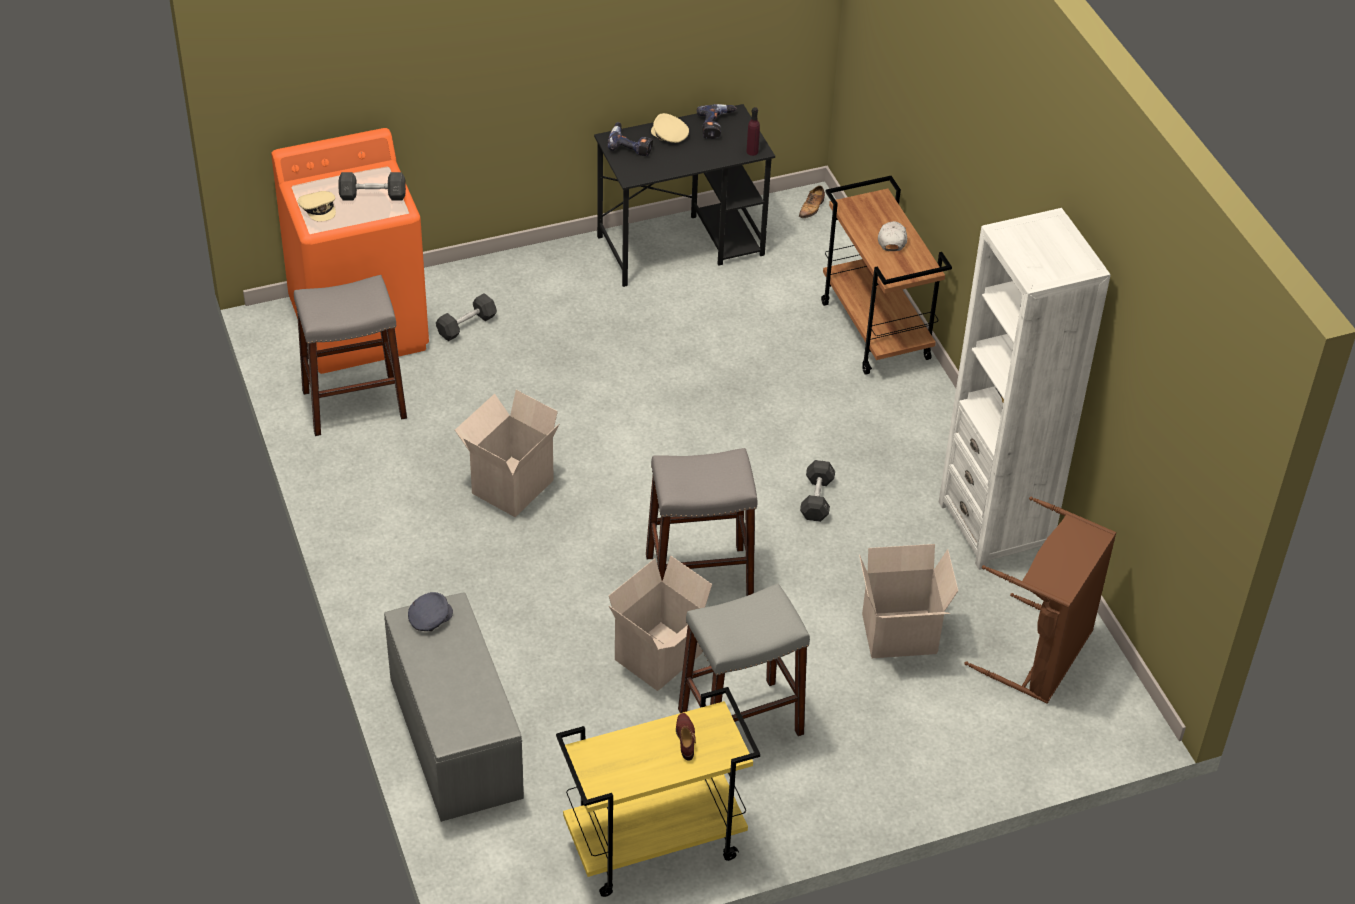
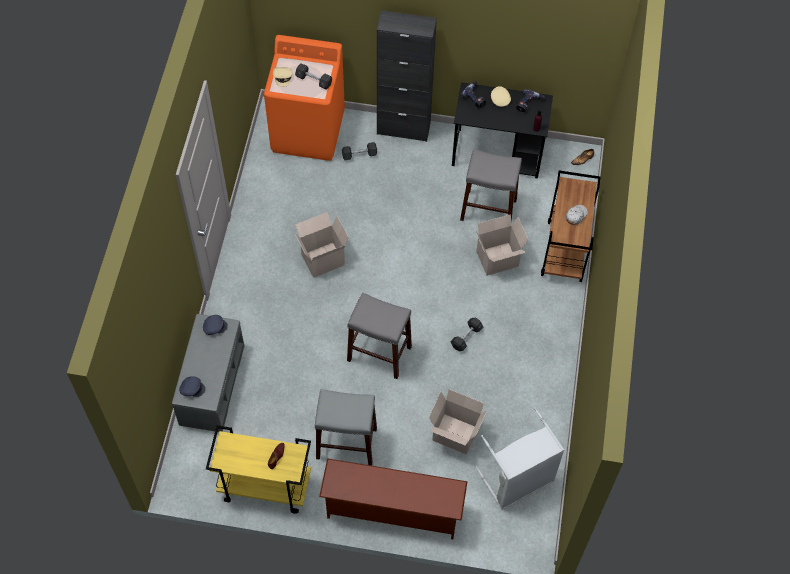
camera: 30 degrees right, 15 degrees up
grey stool [294,275,407,436] -> grey stool moved to [460,149,522,222]
cardboard box [609,555,712,691] -> cardboard box moved to [475,214,528,276]
white bookcase [938,208,1111,570] -> none
brown laundry basket [964,497,1116,704] -> grey laundry basket [475,407,564,510]
none -> grey cap [179,376,205,397]
none -> brown shoe rack [319,458,468,539]
none -> black cabinet [377,10,437,142]

